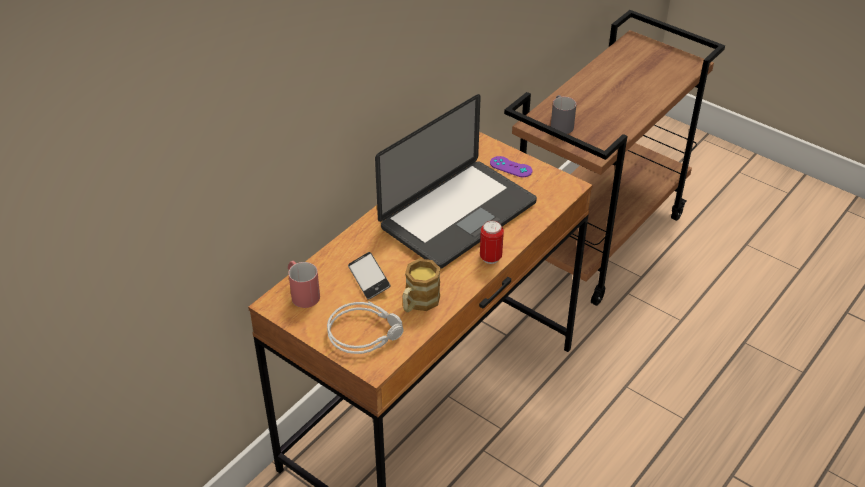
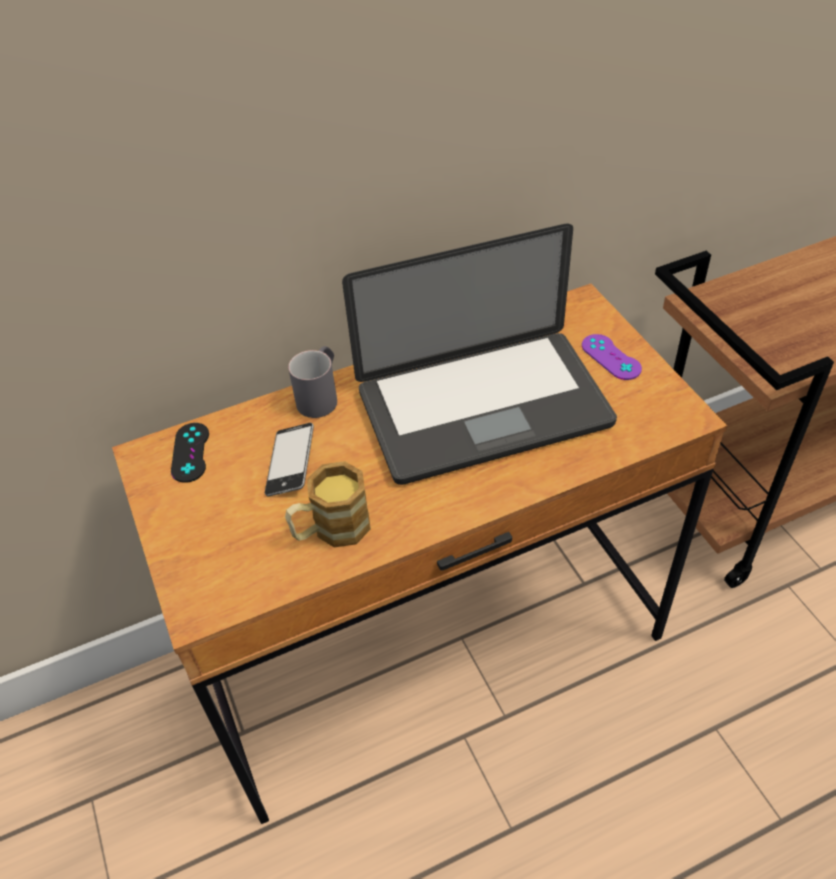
camera: 30 degrees right, 5 degrees up
red mug [288,261,320,308] -> black game controller [171,423,209,483]
grey headphones [327,301,404,354] -> none
can [480,221,504,264] -> none
grey mug [551,95,576,134] -> grey mug moved to [288,346,337,418]

